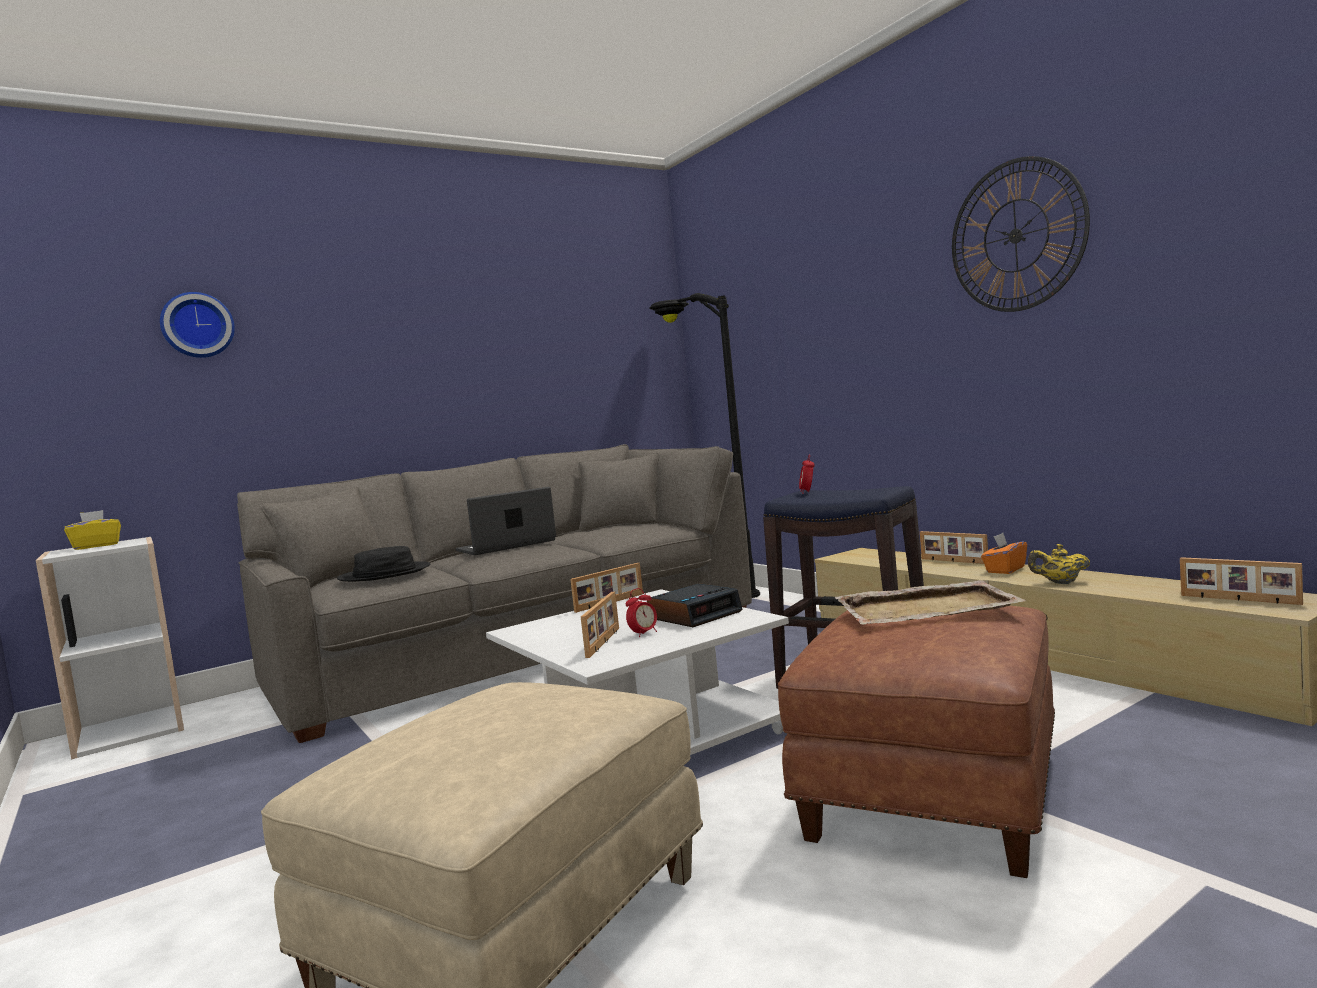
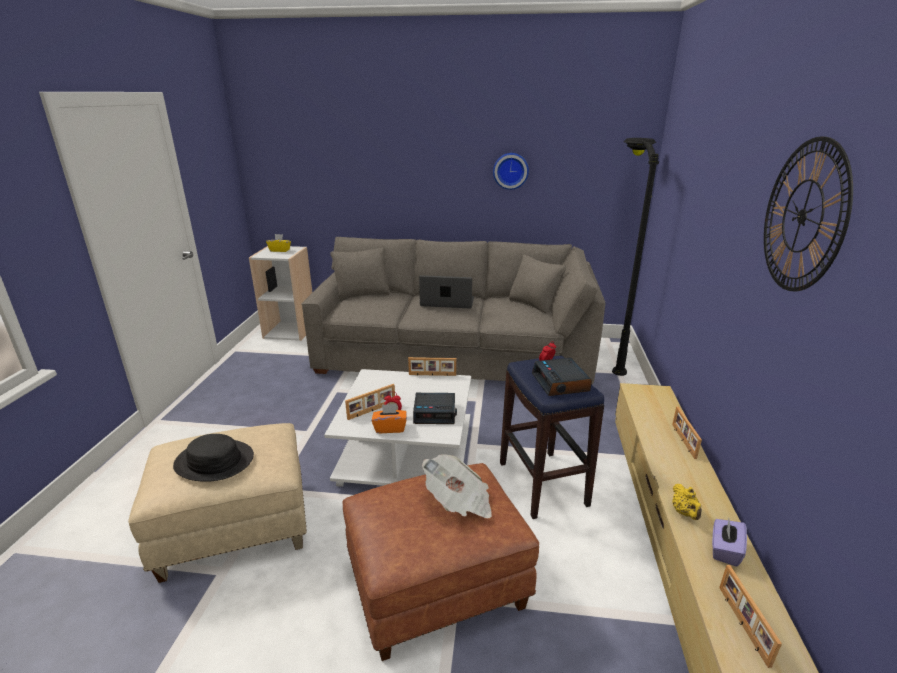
camera: 40 degrees right, 20 degrees up
wall clock [160,292,235,358] -> wall clock moved to [493,153,529,190]
black hat [337,546,430,582] -> black hat moved to [173,434,254,482]
beige tray [835,580,1027,625] -> newspaper [422,454,492,518]
orange tissue box [981,533,1027,574] -> orange tissue box moved to [372,404,407,433]
yellow teapot [1028,544,1090,584] -> yellow teapot turned 150 degrees counterclockwise [672,484,702,520]
none -> alarm clock [532,358,592,396]
none -> purple tissue box [712,519,747,567]

